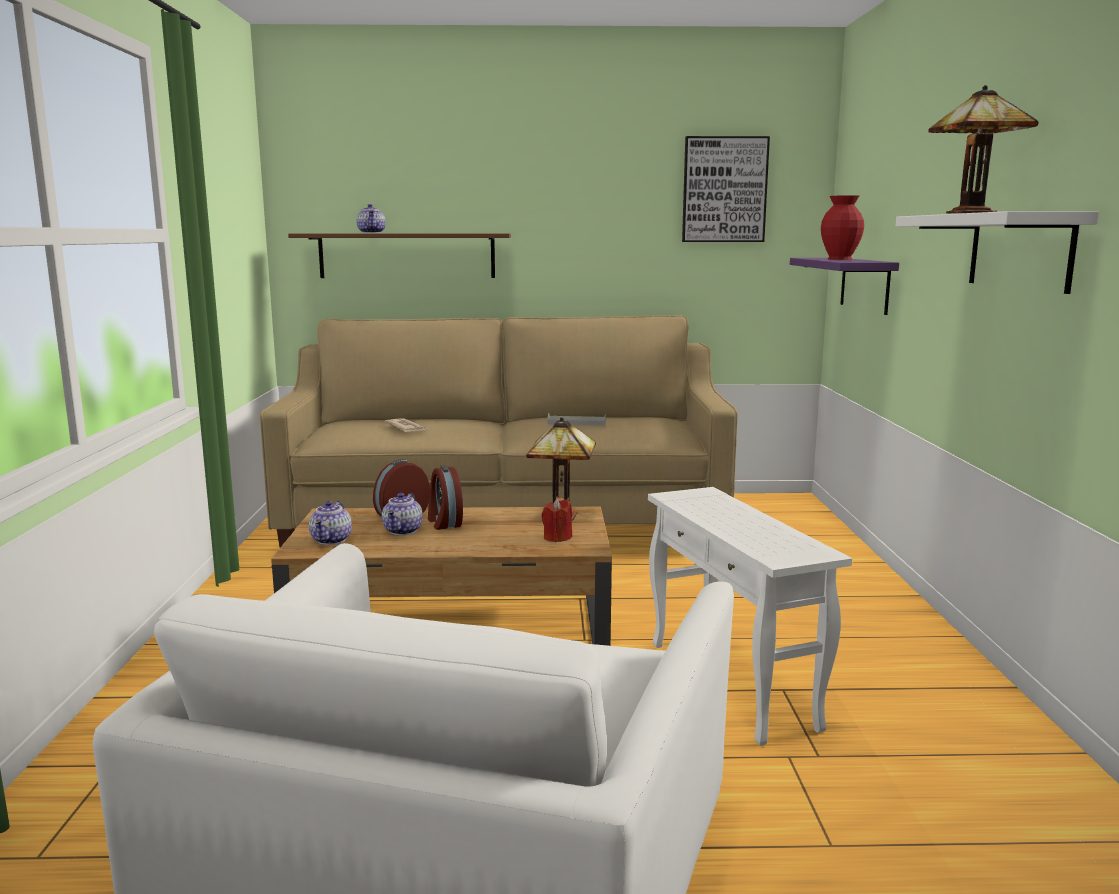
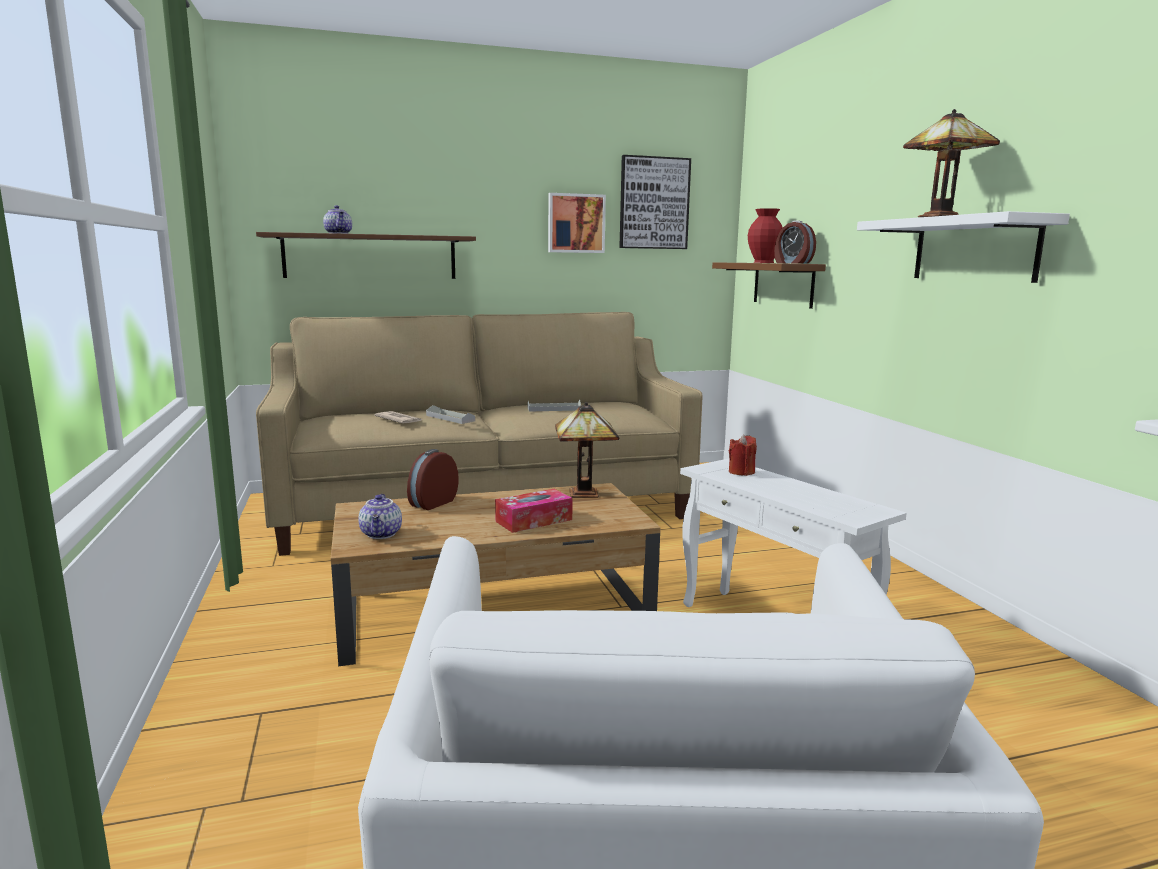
camera: 15 degrees left, 0 degrees up
teapot [382,493,423,535] -> none
alarm clock [428,465,463,530] -> alarm clock moved to [774,221,816,264]
red candle [542,499,572,542] -> red candle moved to [729,435,757,476]
purple shelf [790,258,899,315] -> brown shelf [712,262,826,309]
none -> grey tray [426,405,475,424]
none -> tissue box [495,489,573,533]
none -> picture [548,193,606,253]

